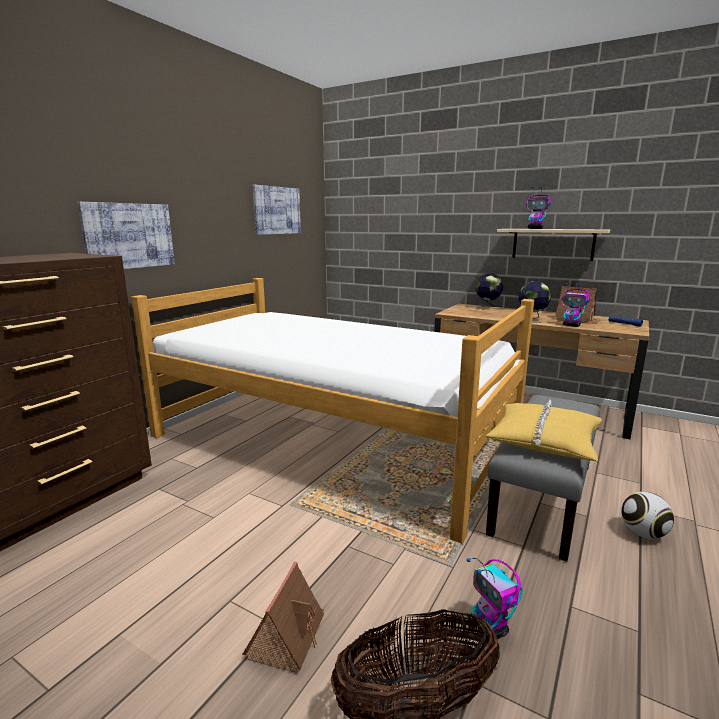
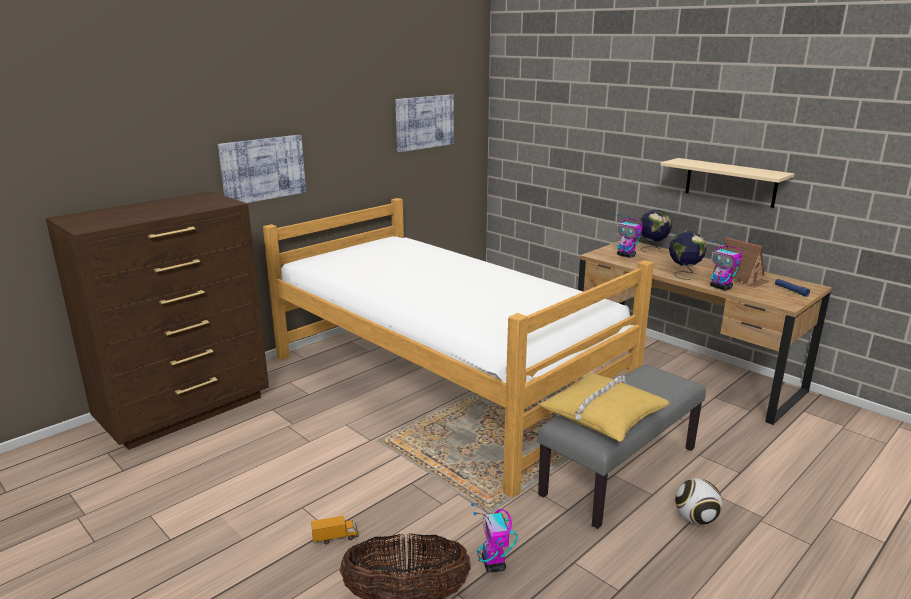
camera: 15 degrees right, 5 degrees up
toy house [242,561,324,673] -> toy truck [311,516,358,544]
toy robot [526,186,551,229] -> toy robot moved to [617,214,643,258]

